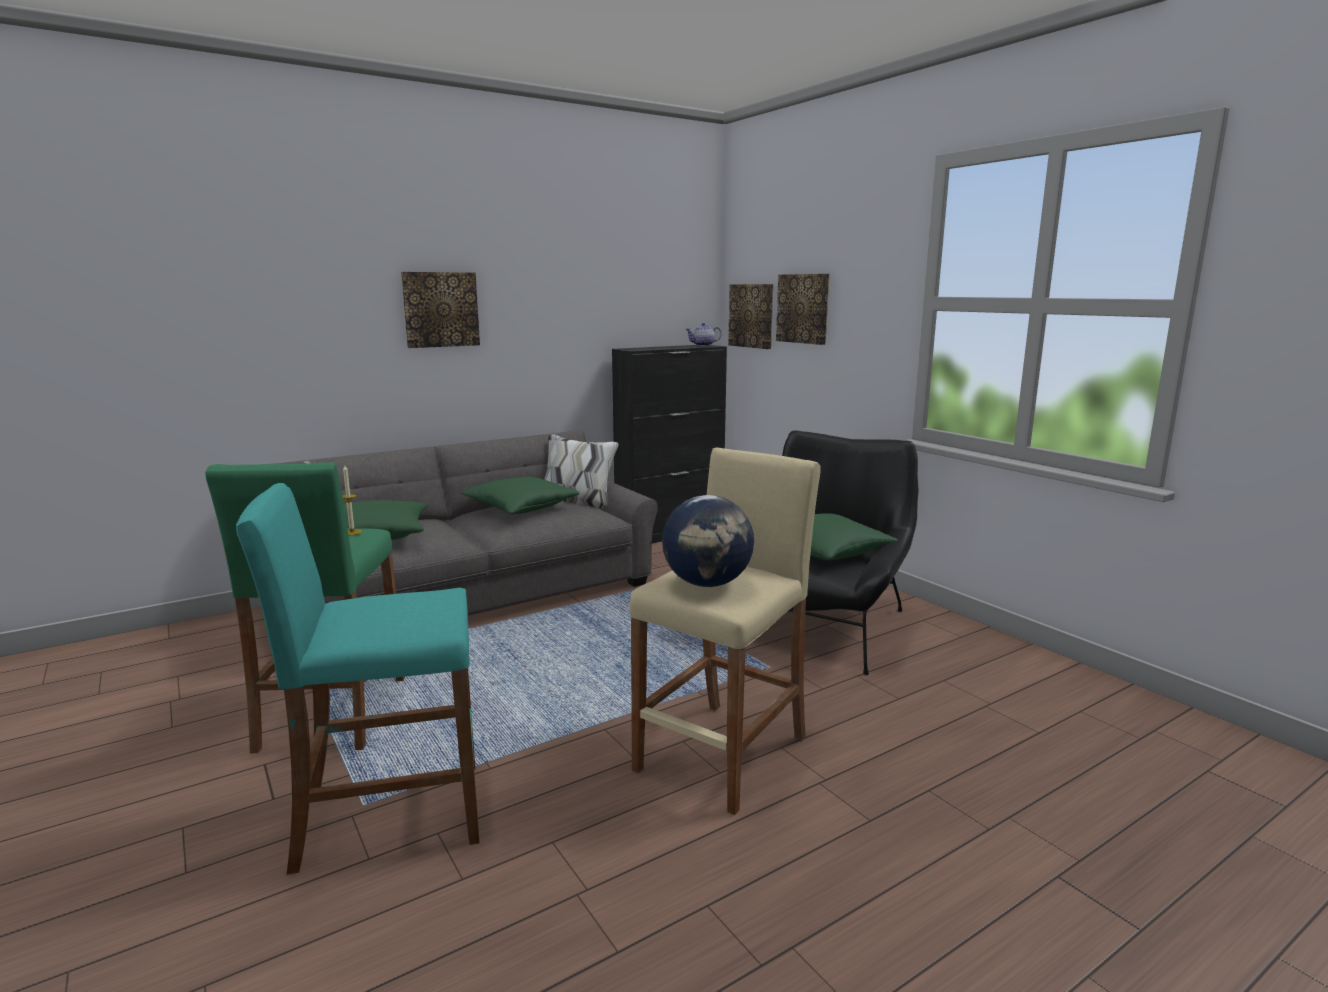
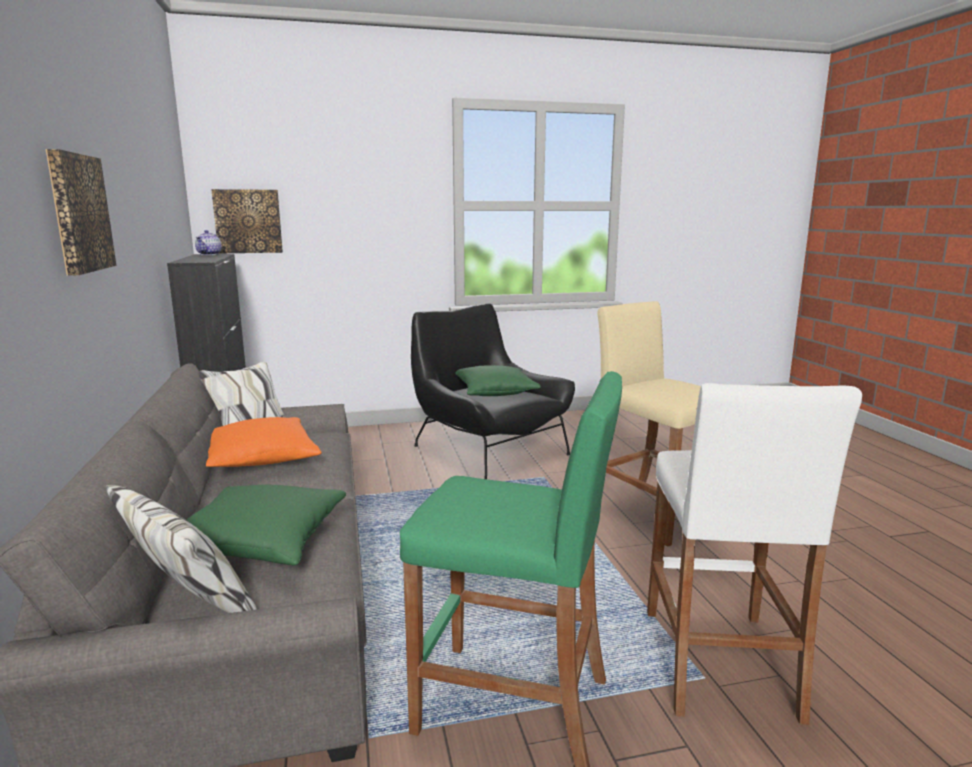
camera: 70 degrees left, 0 degrees up
turquoise stool [236,483,480,874] -> white stool [647,383,862,725]
candle [342,465,362,535] -> none
green pillow [462,477,579,514] -> orange pillow [206,417,322,467]
globe [662,495,754,587] -> none
picture [776,274,829,345] -> none

